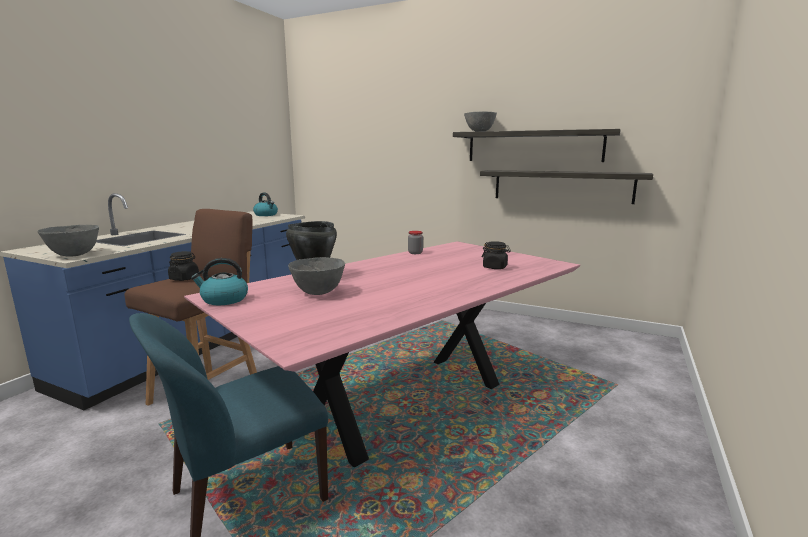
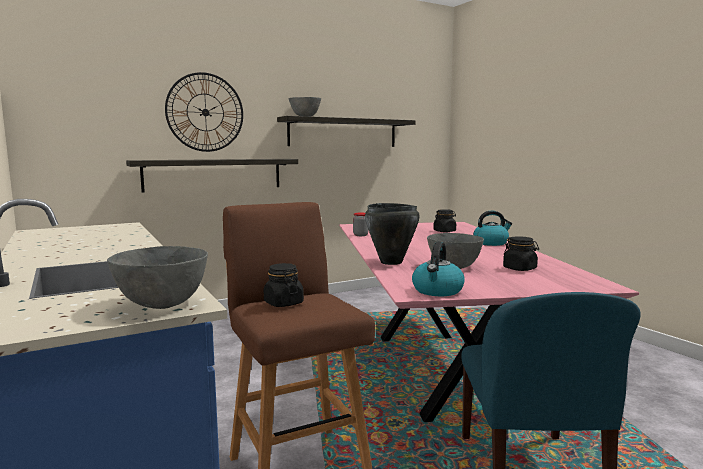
camera: 55 degrees left, 5 degrees down
kettle [253,192,278,216] -> kettle moved to [473,211,512,246]
shelf [480,170,653,204] -> shelf moved to [126,159,298,193]
none -> wall clock [165,72,243,152]
none -> black jar [503,236,539,271]

